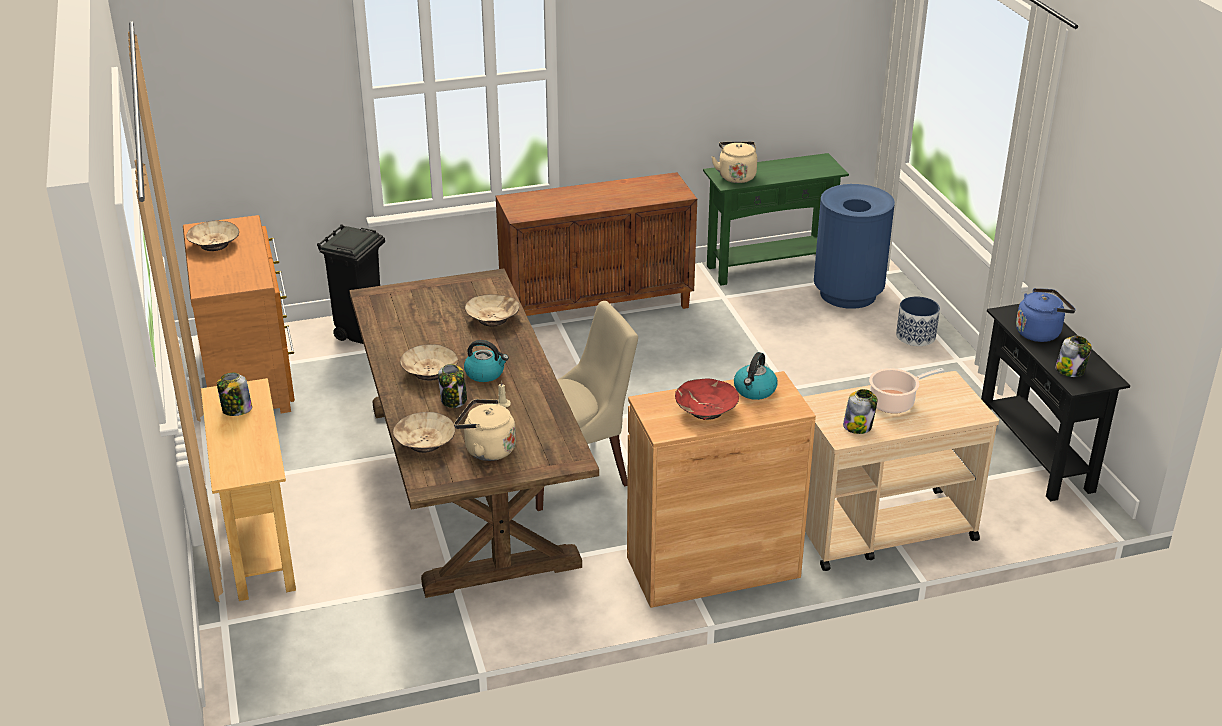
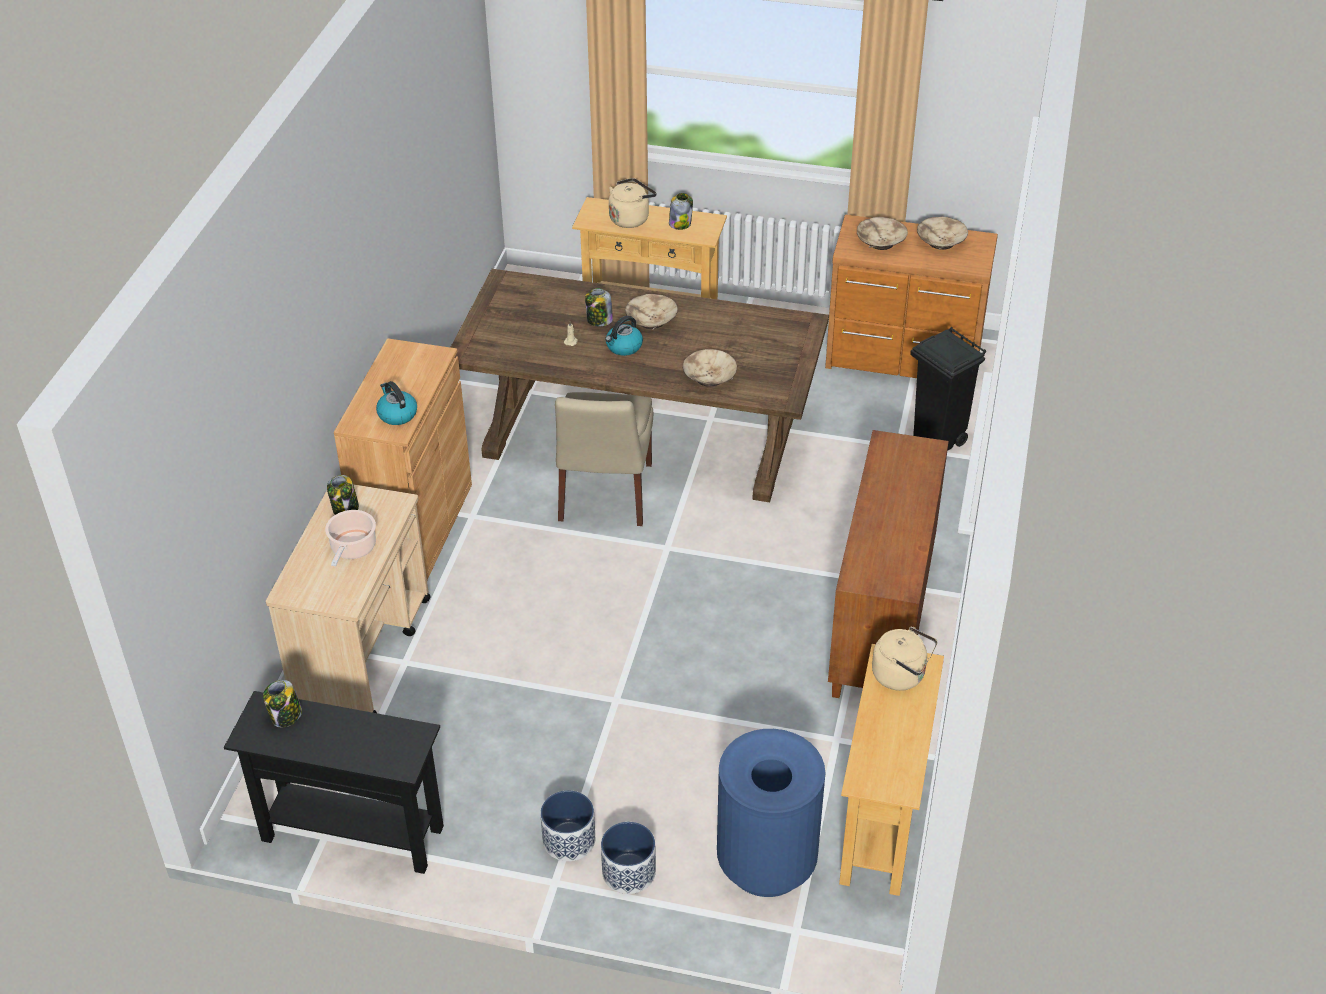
camera: 120 degrees right, 10 degrees up
beige bowl [393,412,455,453] -> beige bowl moved to [857,217,908,250]
beige kettle [454,399,516,461] -> beige kettle moved to [609,178,657,228]
red bowl [675,378,739,420] -> none
green console table [703,153,849,285] -> beige console table [839,644,944,896]
blue kettle [1016,288,1076,342] -> none
none -> planter [541,790,595,861]

